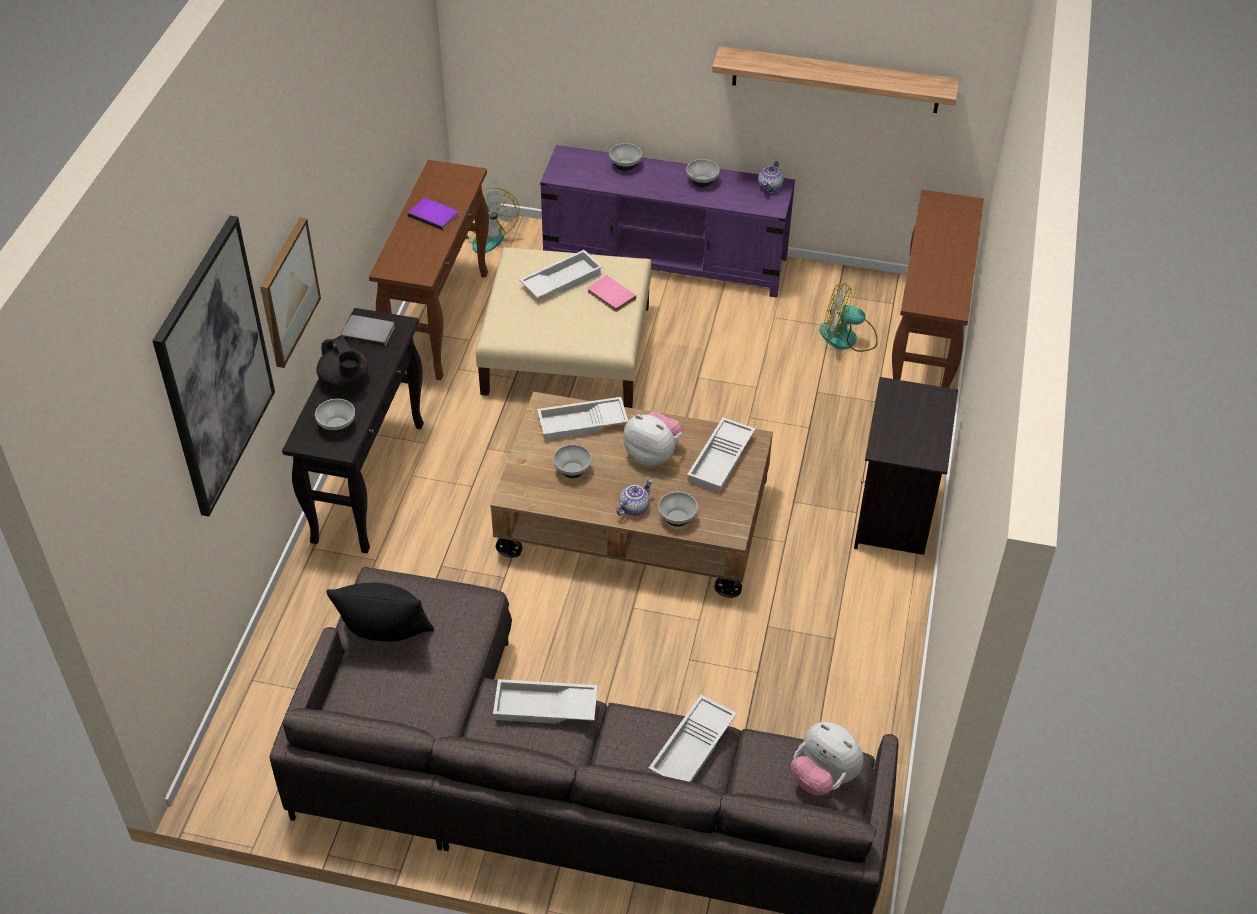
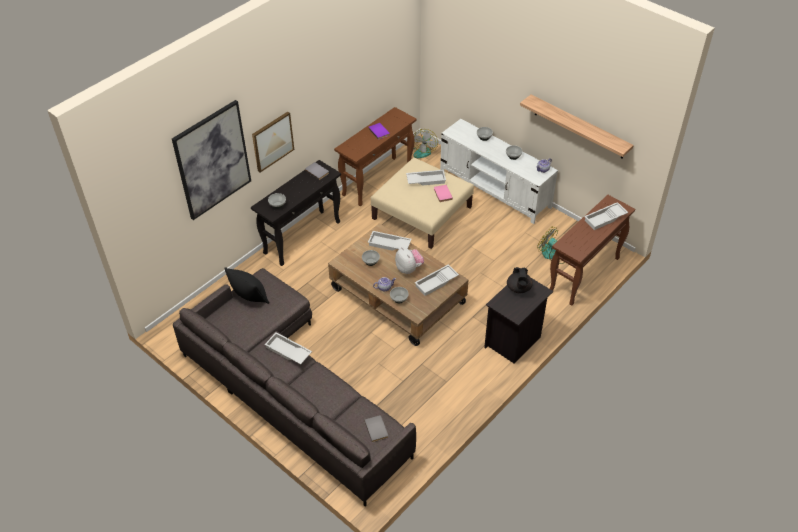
camera: 30 degrees right, 0 degrees up
black teapot [316,335,368,389] -> black teapot moved to [507,267,533,293]
purple tv stand [540,145,795,298] -> white tv stand [440,119,558,224]
white tray [648,695,737,782] -> white tray moved to [584,202,628,230]
plush toy [791,722,863,796] -> grey book [364,415,388,442]

